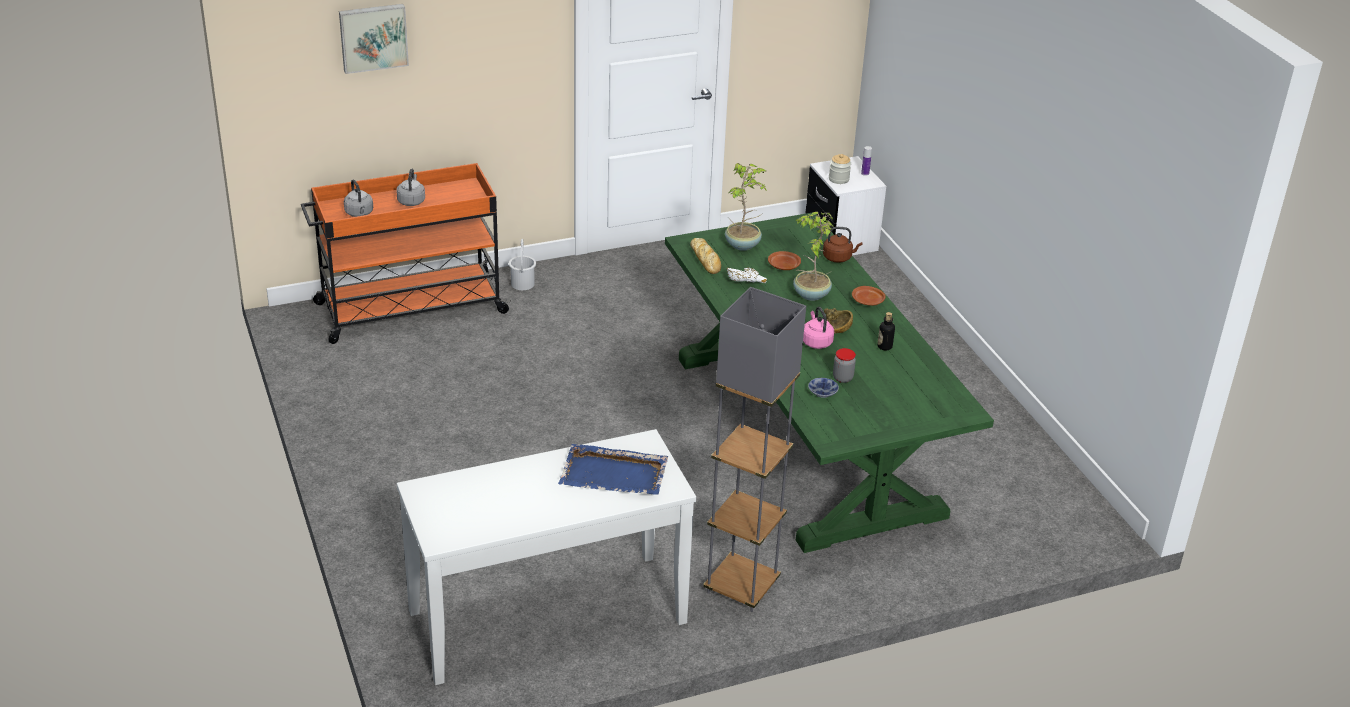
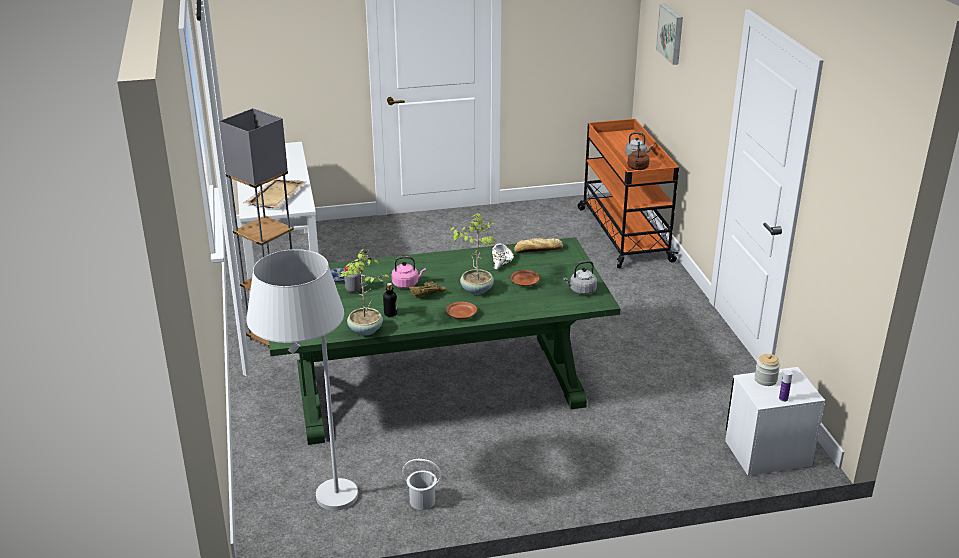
camera: 100 degrees right, 5 degrees down
grey kettle [344,179,373,217] -> grey kettle moved to [563,261,597,295]
white bucket [509,239,536,290] -> white bucket moved to [402,459,441,510]
blue tray [558,444,668,495] -> beige tray [243,178,307,208]
potted plant [725,163,767,251] -> potted plant moved to [340,249,390,336]
brown kettle [823,227,862,263] -> brown kettle moved to [627,142,650,170]
none -> white floor lamp [246,249,358,511]

